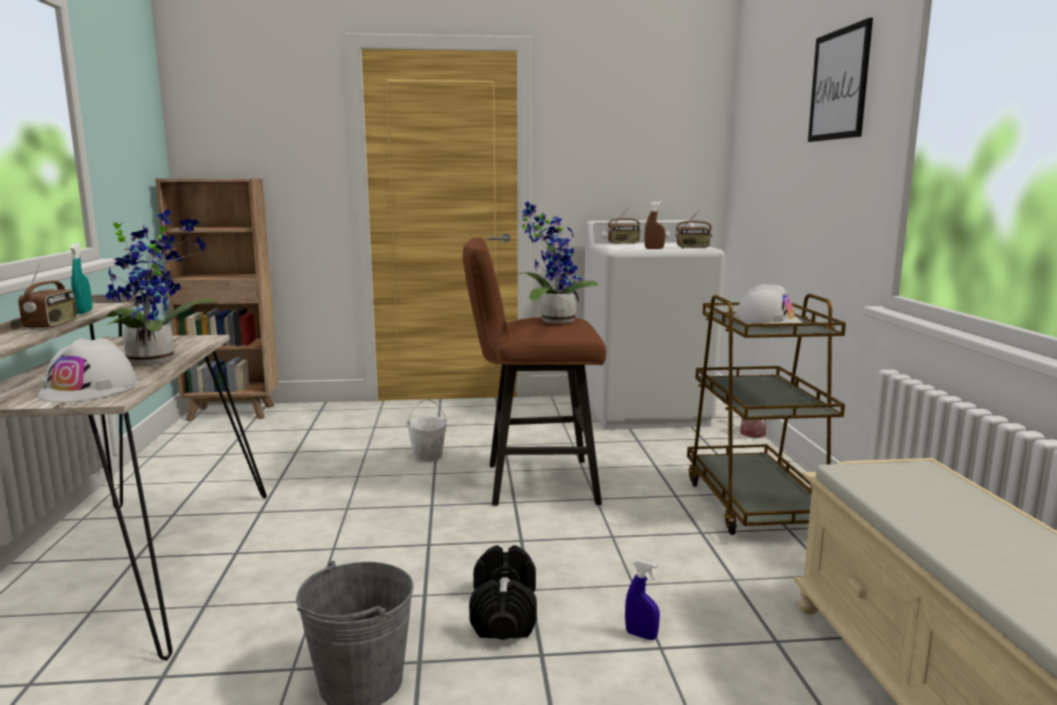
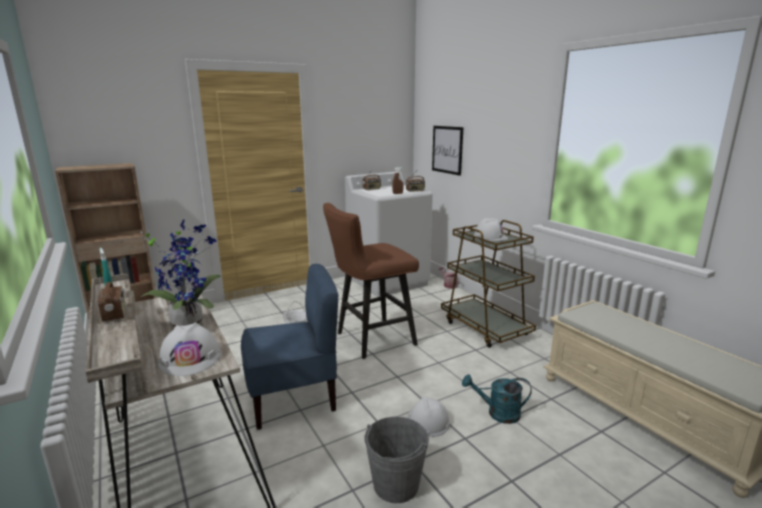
camera: 25 degrees left, 5 degrees up
black dumbbell [469,545,537,640] -> white hard hat [407,396,450,437]
potted plant [519,201,598,323] -> none
blue spray bottle [625,560,660,640] -> turquoise watering can [462,374,532,424]
picture [808,18,873,142] -> picture moved to [432,126,463,176]
none -> blue chair [241,264,338,430]

